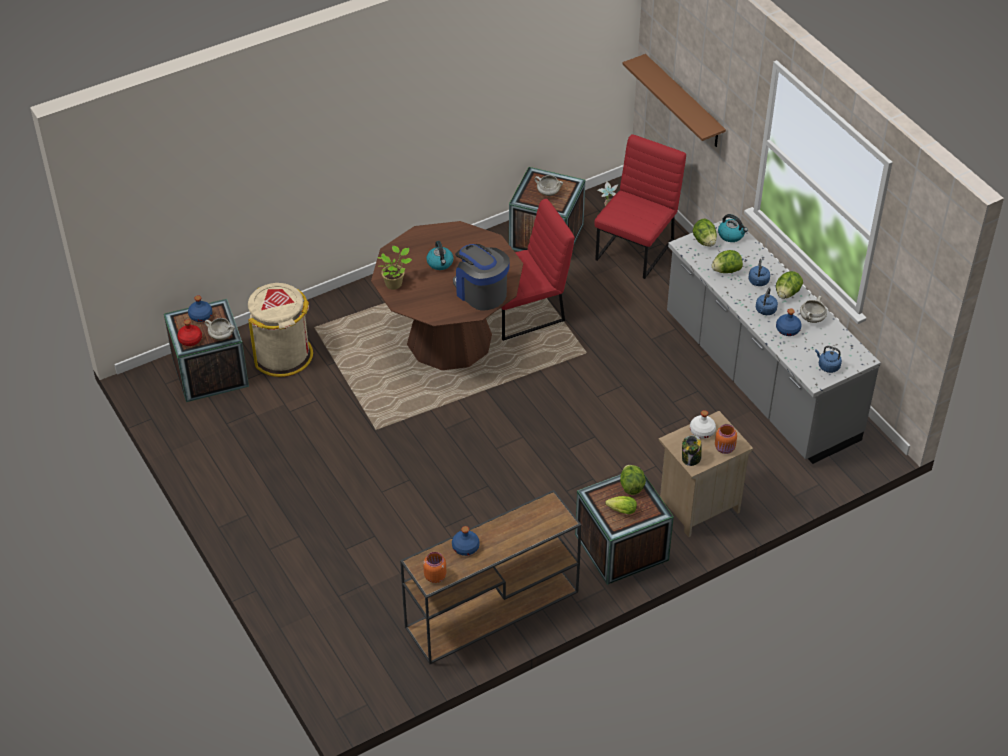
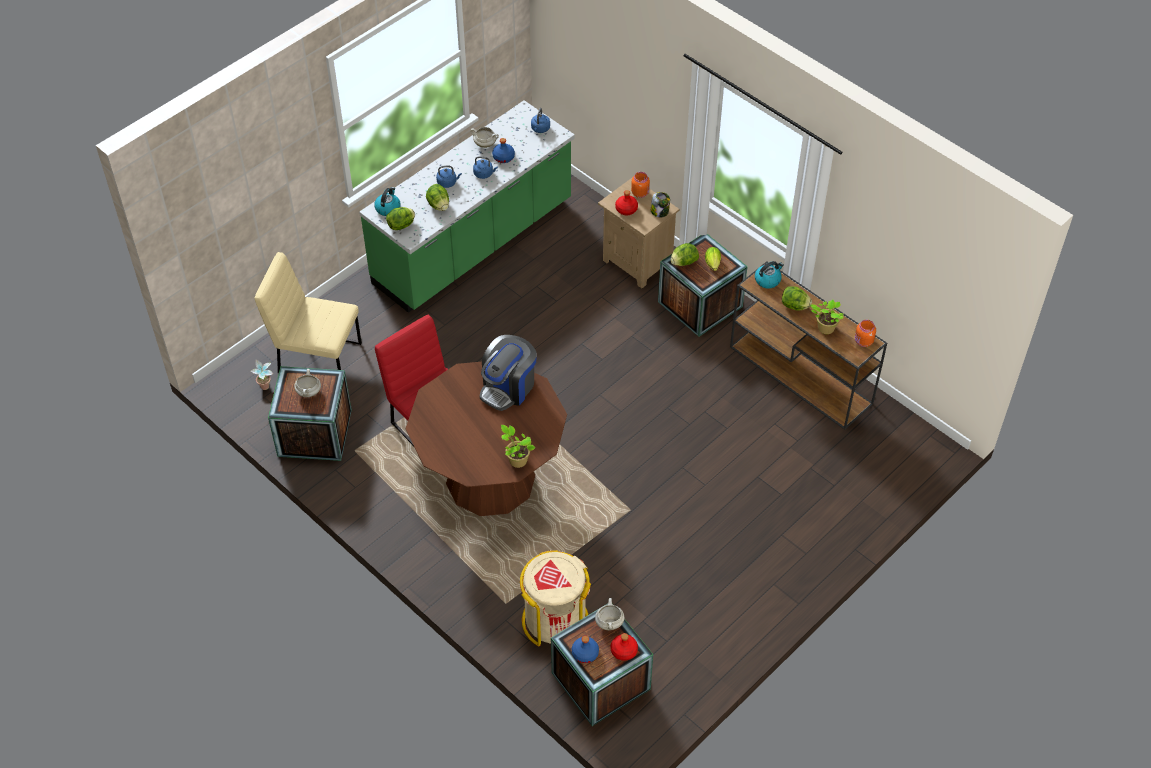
camera: 105 degrees left, 5 degrees up
kettle [426,241,454,270] -> kettle moved to [755,261,784,289]
blue bottle [452,526,480,556] -> potted plant [810,300,844,334]
red chair [594,134,686,279] -> beige chair [254,252,362,373]
brown shelf [623,54,726,147] -> none
grey counter [667,218,881,464] -> green counter [359,100,575,313]
white bottle [690,410,716,439] -> red bottle [615,190,638,215]
lettuce [776,271,803,299] -> lettuce moved to [782,286,812,311]

